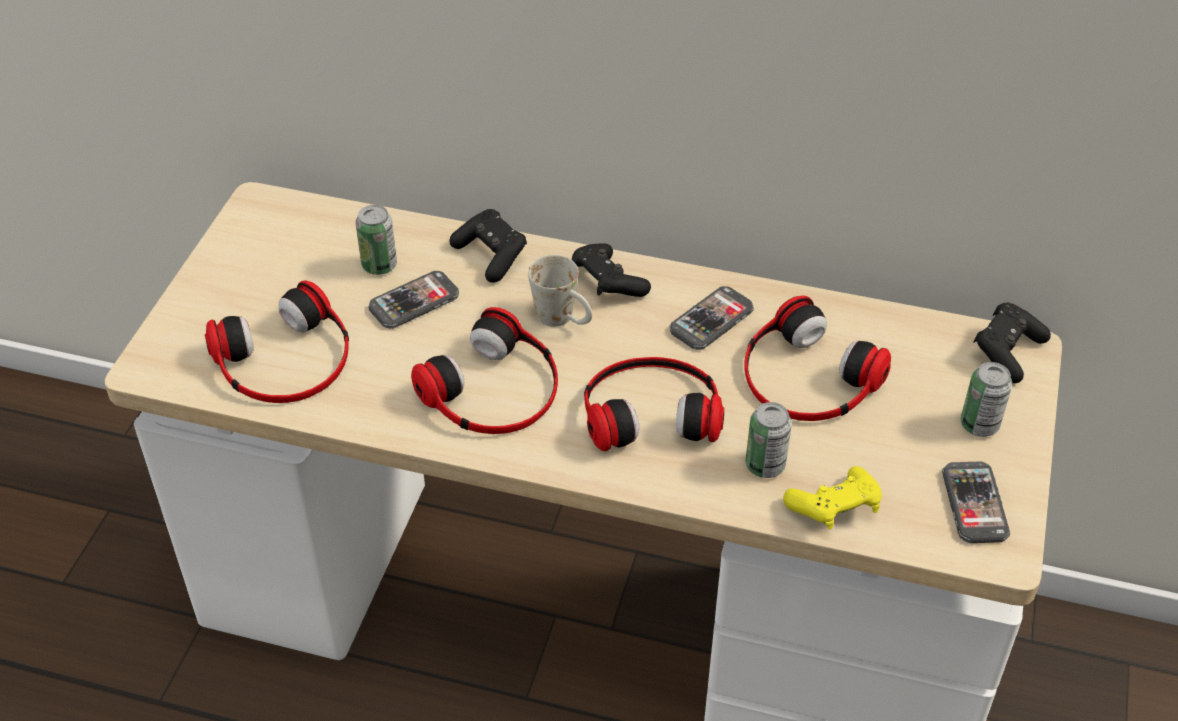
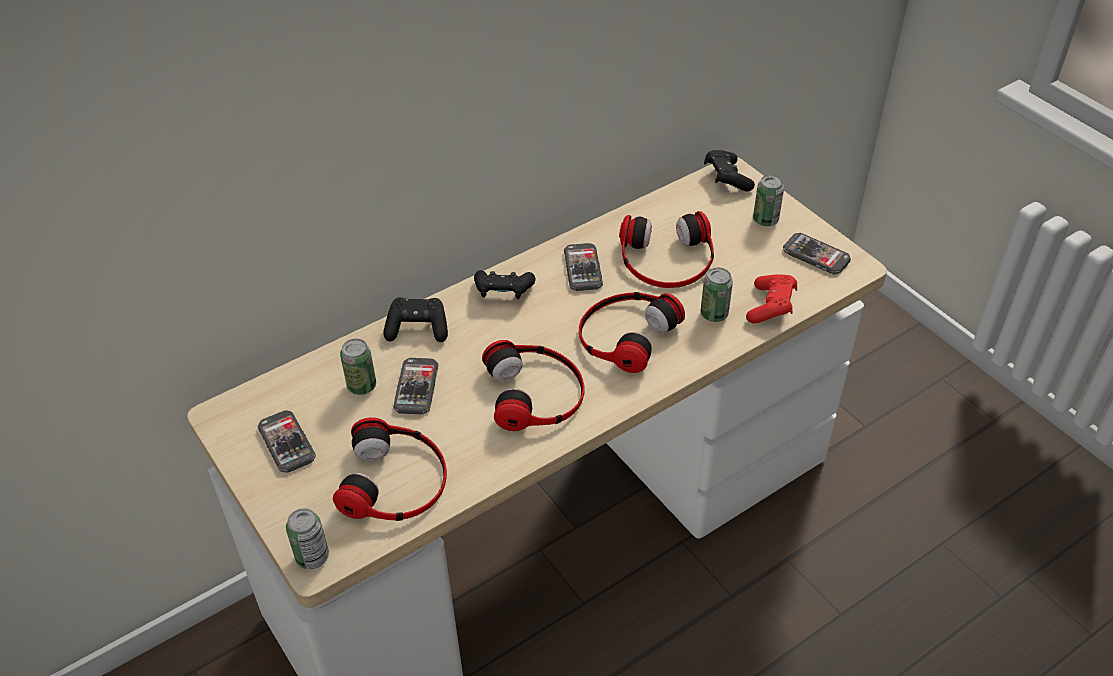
camera: 50 degrees left, 0 degrees up
white mug [528,255,592,327] -> none
yellow game controller [783,466,882,530] -> red game controller [746,274,797,324]
none -> phone [258,410,316,473]
none -> can [286,508,329,569]

